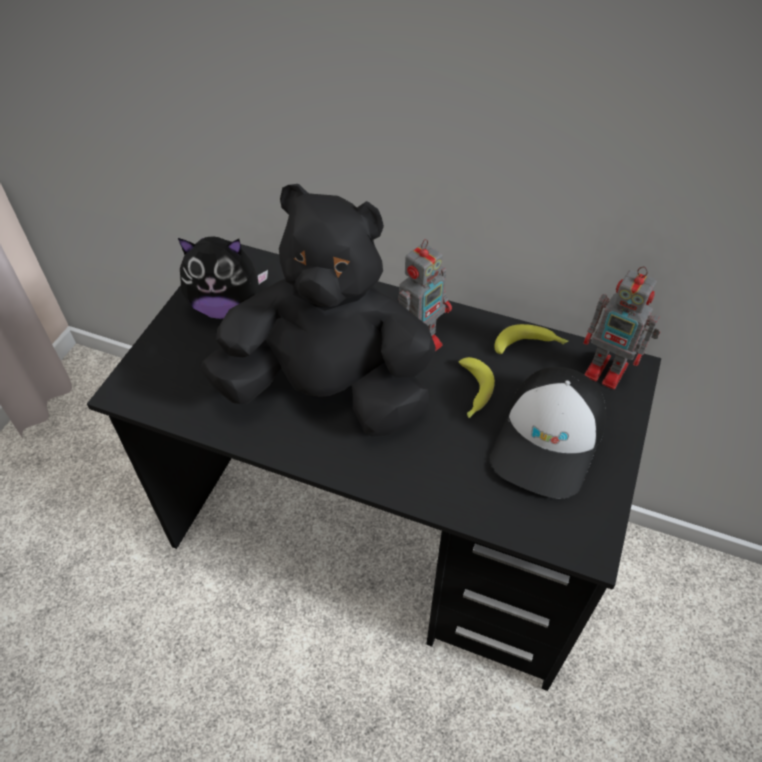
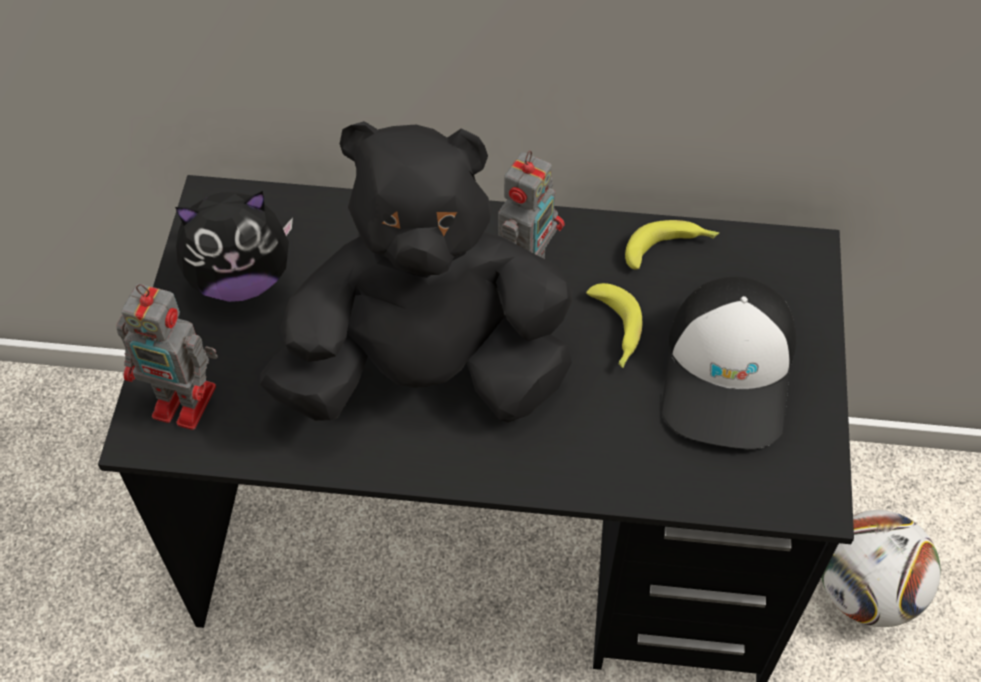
camera: 15 degrees left, 5 degrees up
toy robot [583,266,660,389] -> toy robot moved to [116,284,218,430]
none -> football [821,510,941,627]

